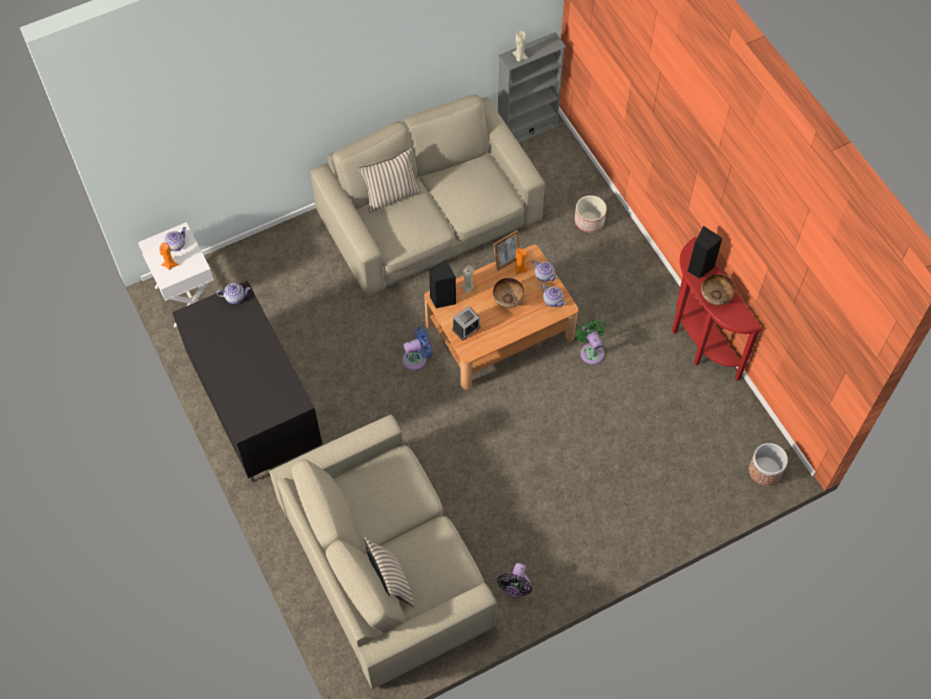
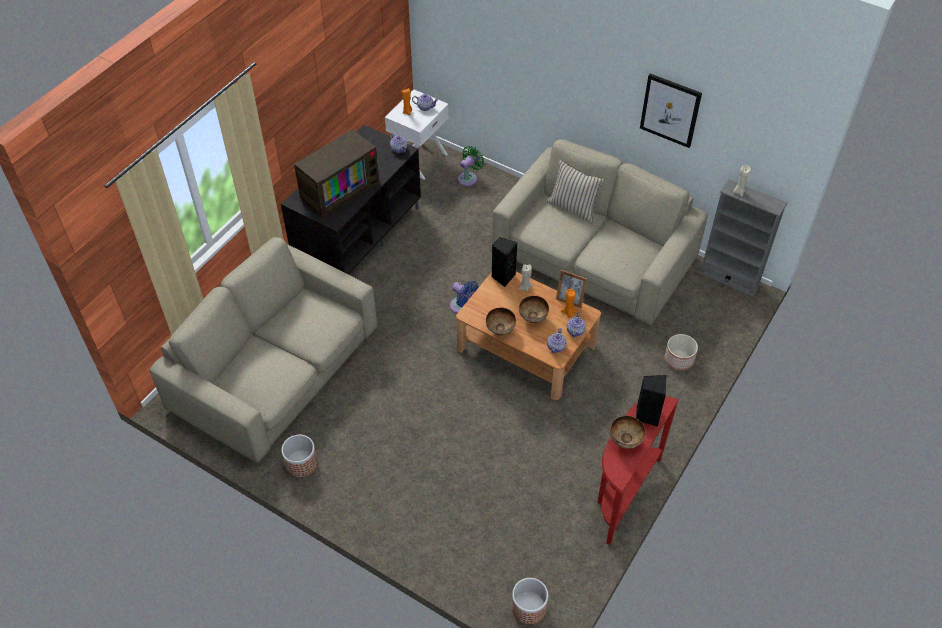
camera: 60 degrees right, 10 degrees down
beige pillow [363,536,415,607] -> none
alarm clock [452,306,481,340] -> none
black fan [497,563,532,597] -> planter [281,435,317,477]
green fan [575,320,606,365] -> green fan moved to [458,146,484,186]
none -> television [294,129,379,217]
none -> bowl [486,308,516,336]
none -> picture [640,74,702,148]

